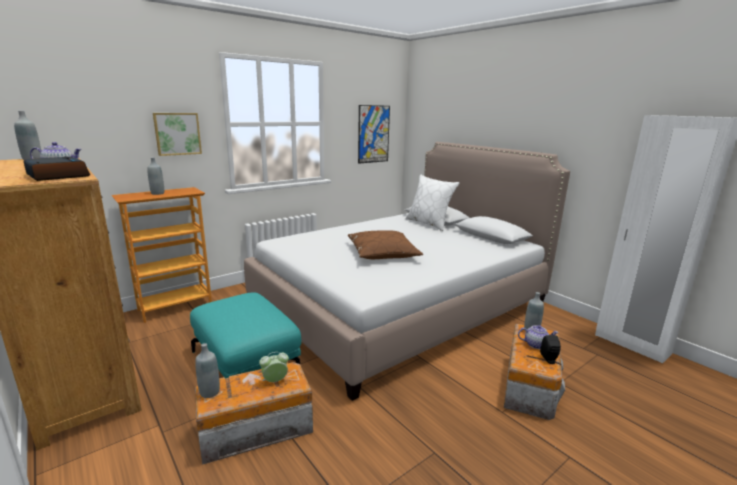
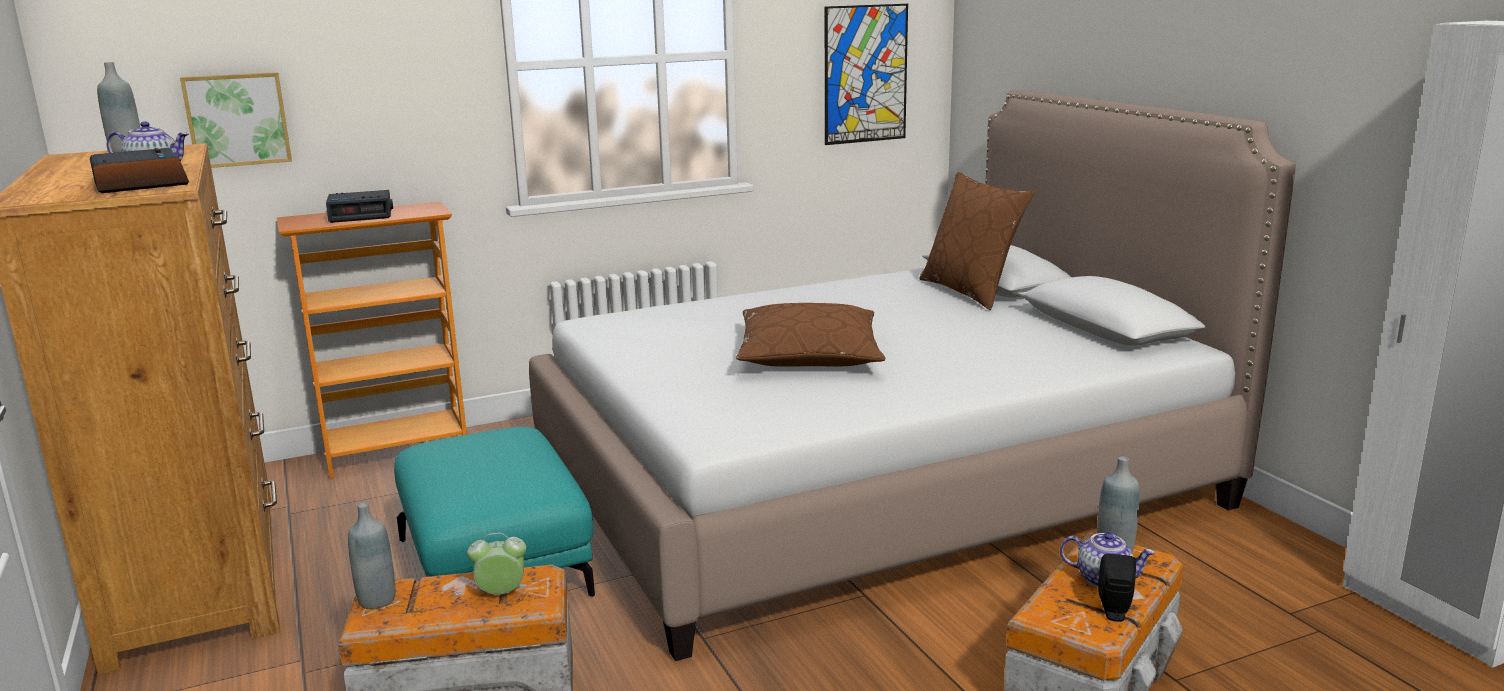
camera: 15 degrees right, 0 degrees up
grey bottle [147,157,164,195] -> alarm clock [326,190,393,223]
picture [153,113,202,156] -> picture moved to [180,72,292,168]
white pillow [406,175,459,231] -> brown pillow [919,172,1034,310]

